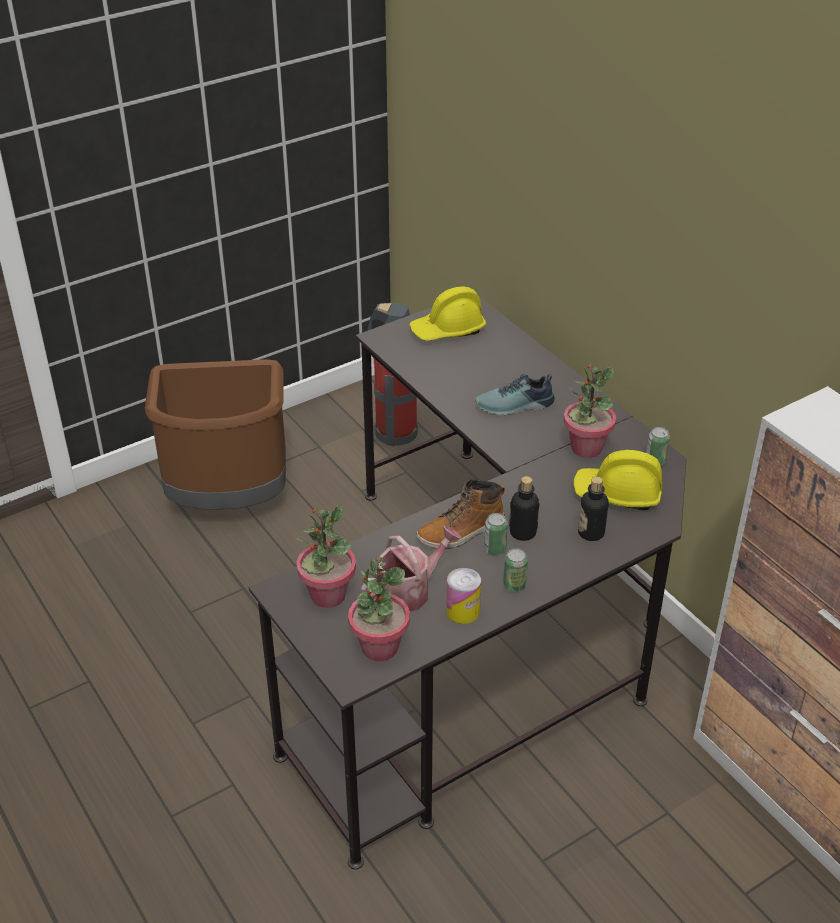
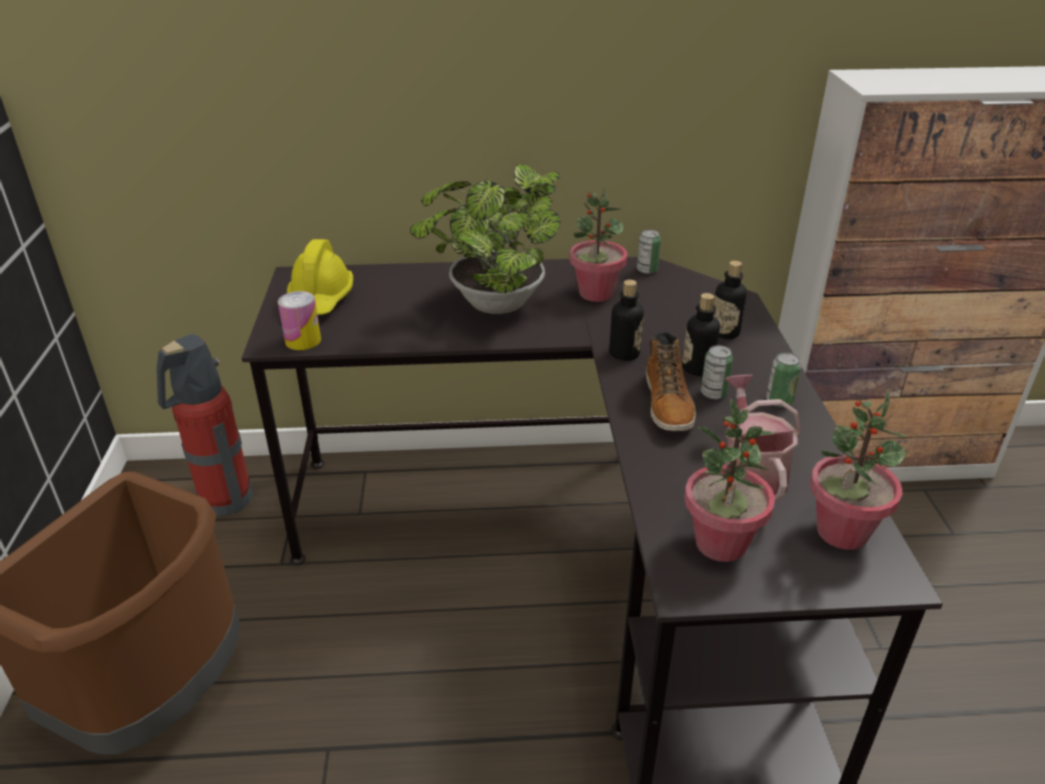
camera: 60 degrees left, 5 degrees down
can [446,568,481,624] -> can moved to [278,291,321,350]
shoe [475,374,555,415] -> potted plant [410,164,561,314]
yellow hard hat [573,450,662,510] -> none
none -> bottle [609,280,644,361]

